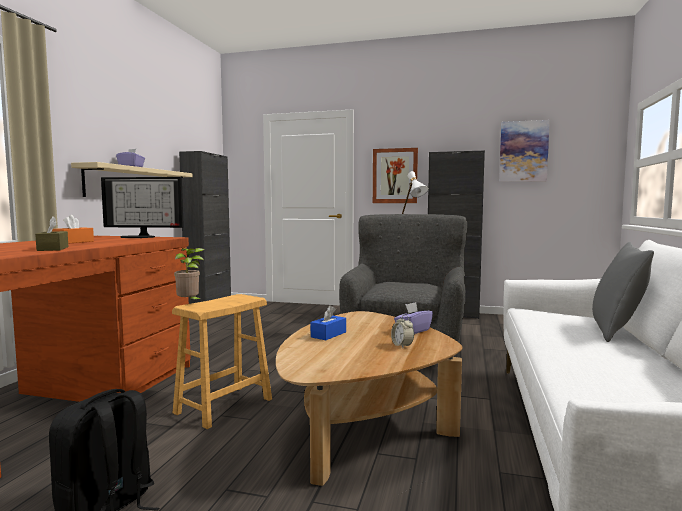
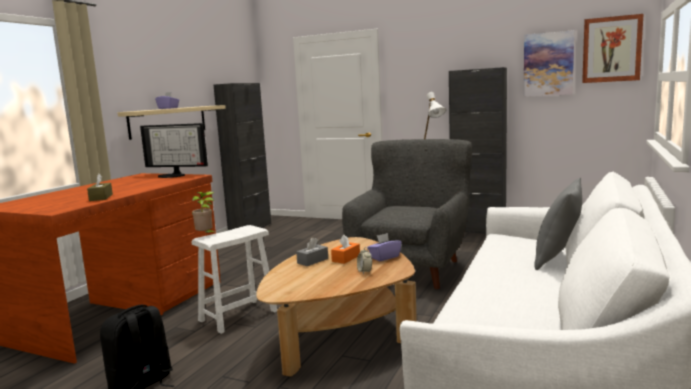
camera: 10 degrees right, 5 degrees up
orange tissue box [52,215,94,244] -> orange tissue box moved to [331,235,360,264]
brown stool [172,294,272,429] -> white stool [191,225,277,334]
blue tissue box [311,305,346,340] -> grey tissue box [296,237,328,266]
picture [373,148,418,203] -> picture moved to [582,14,643,83]

